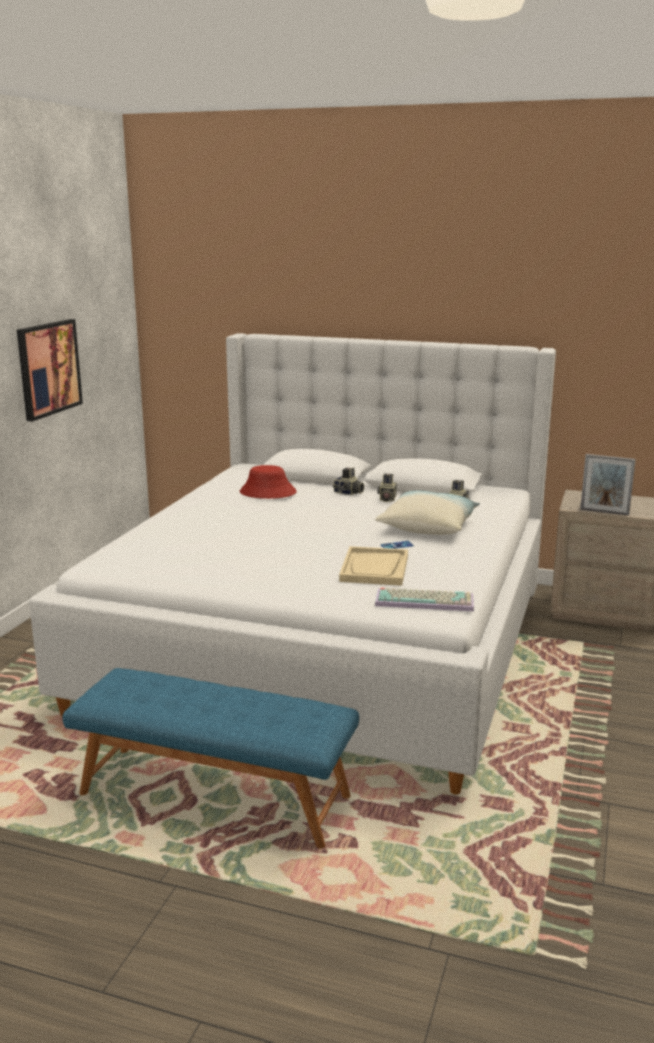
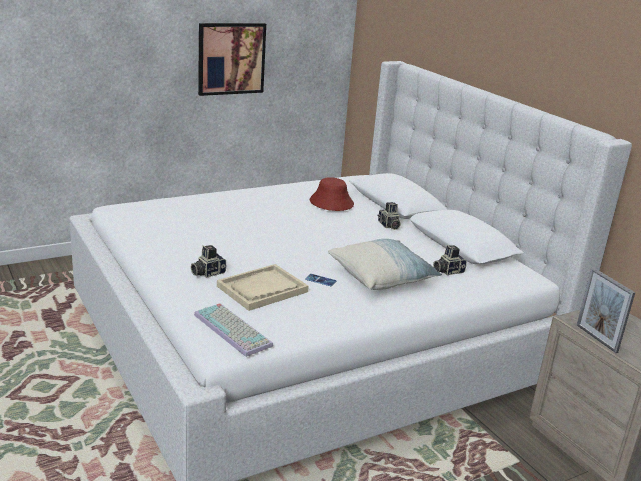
camera: 40 degrees right, 5 degrees up
blue bench [62,668,359,849] -> none
camera [377,474,397,502] -> camera moved to [191,245,226,278]

